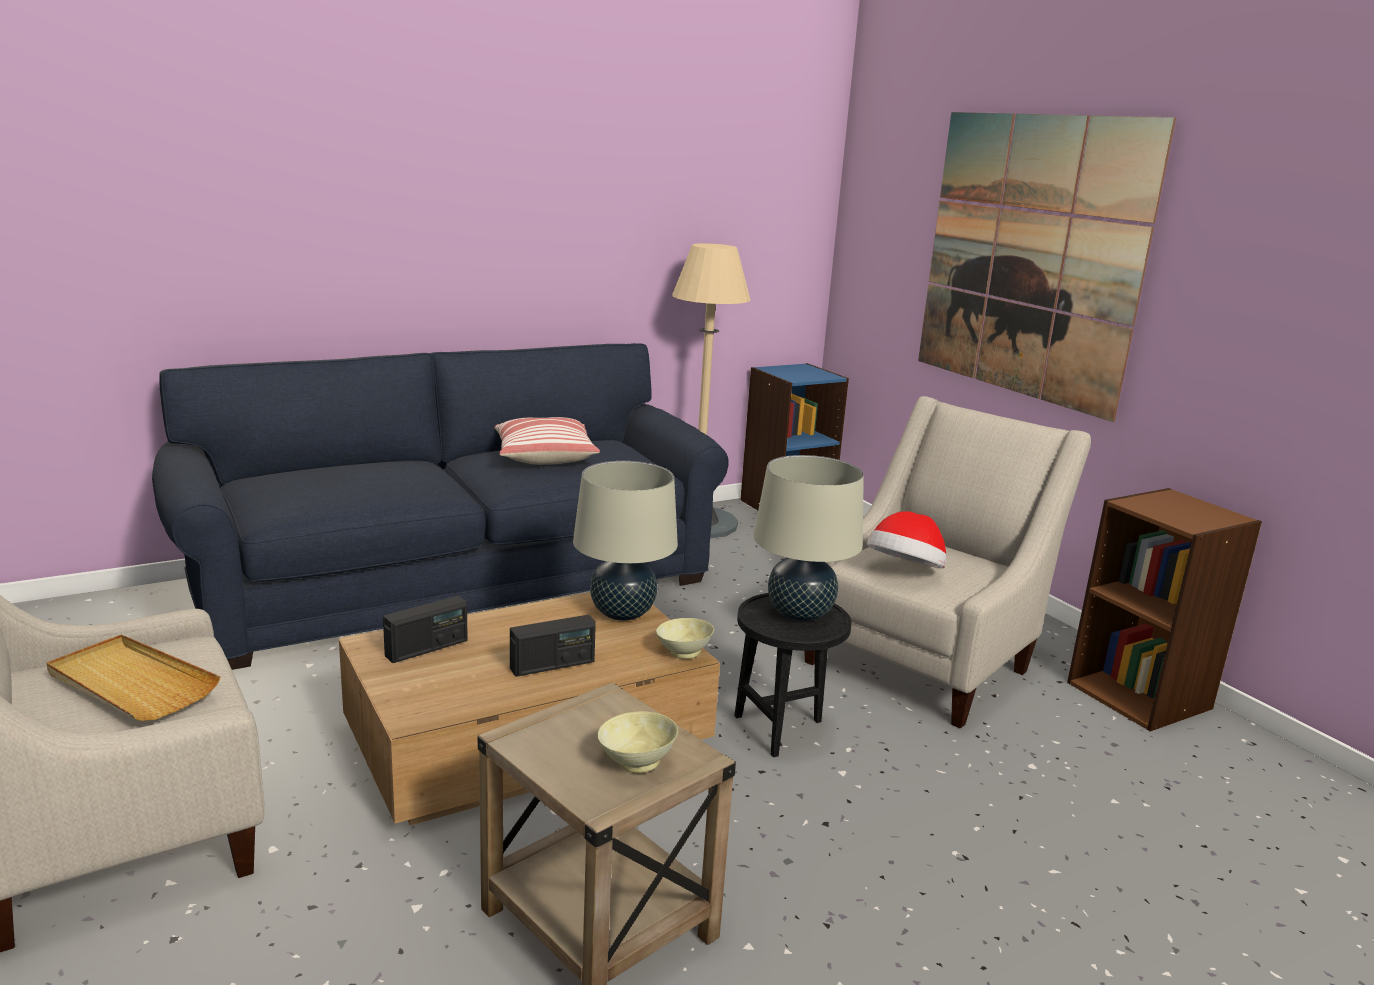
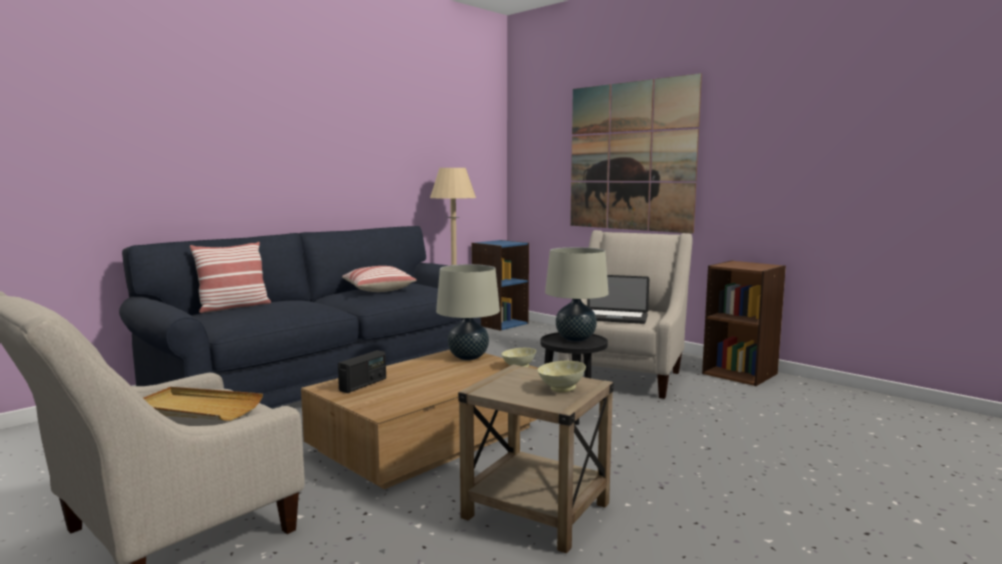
camera: 15 degrees left, 10 degrees down
radio [510,615,596,677] -> none
hat [867,511,947,568] -> laptop [587,275,649,324]
none -> pillow [190,242,271,313]

